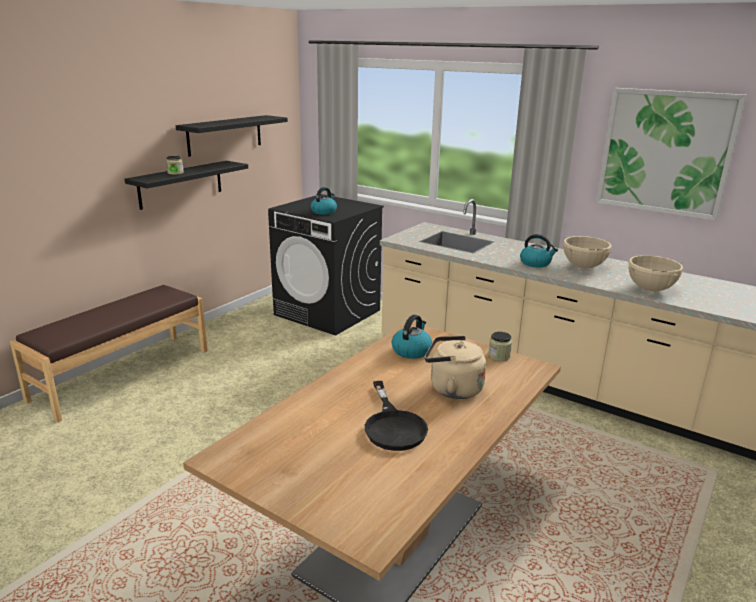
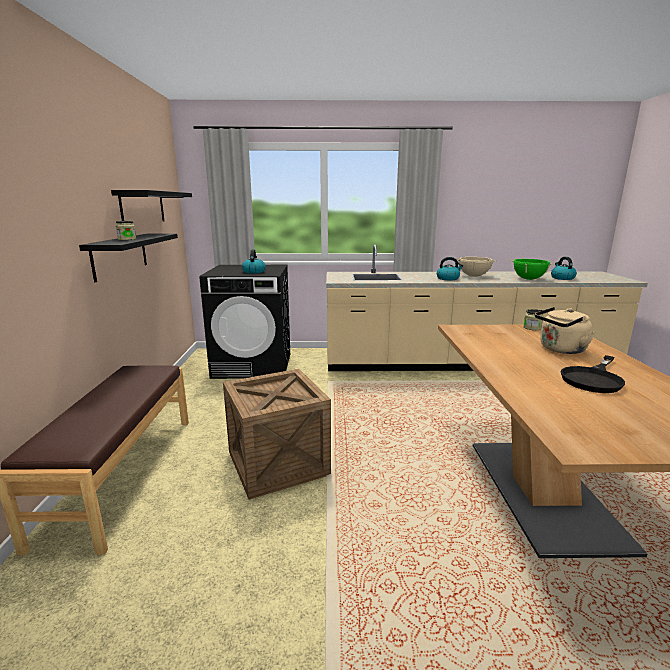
camera: 35 degrees left, 5 degrees down
black frying pan [365,381,428,451] -> black frying pan turned 90 degrees clockwise [561,355,625,393]
kettle [392,315,432,359] -> kettle moved to [551,257,577,280]
picture [596,88,747,221] -> none
beige cooking pot [628,255,683,291] -> green cooking pot [510,259,554,280]
none -> crate [223,369,331,499]

